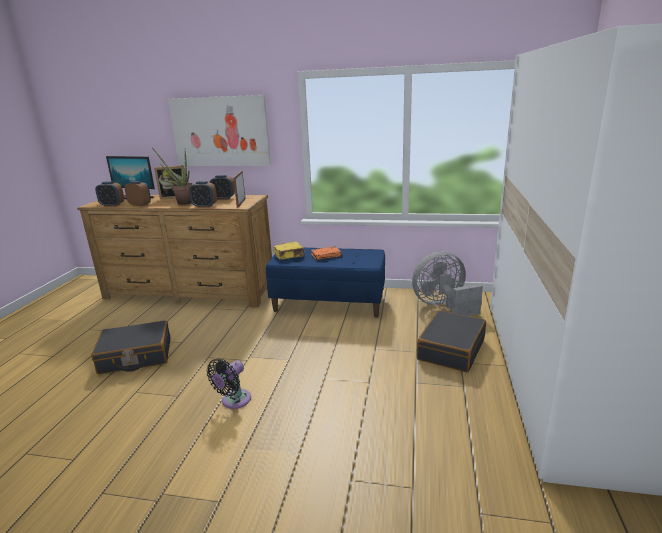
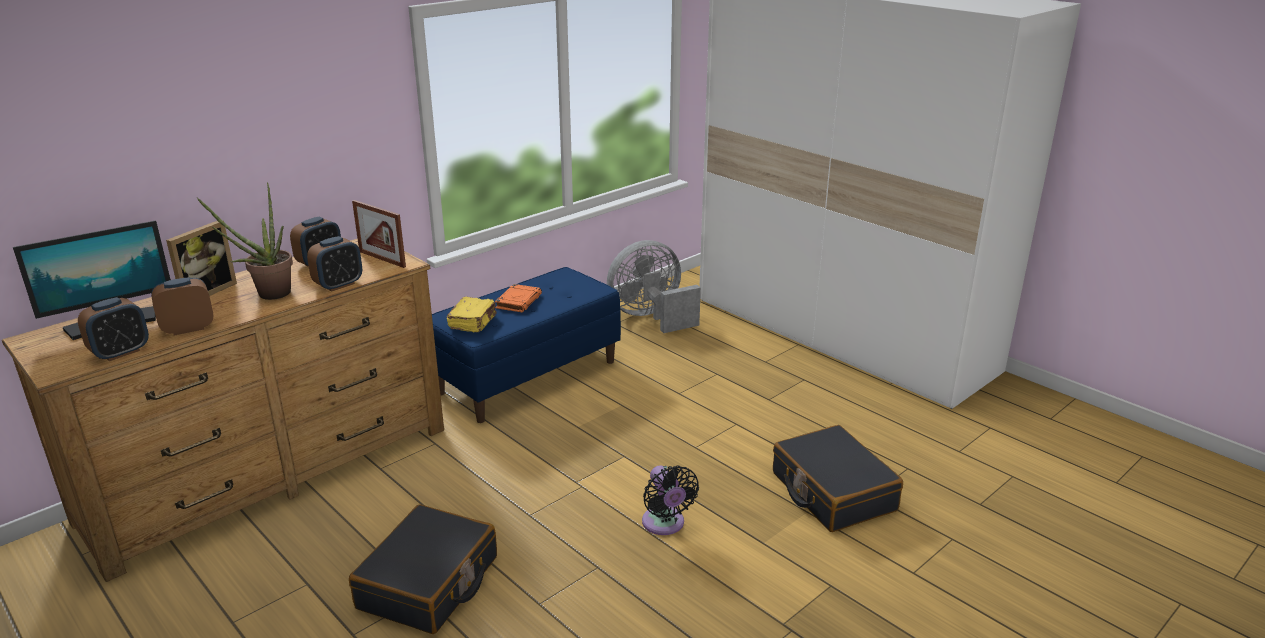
camera: 55 degrees left, 5 degrees up
picture [168,95,271,166] -> none
grey fan [412,251,483,316] -> grey fan turned 45 degrees clockwise [607,240,701,333]
black suitcase [417,310,486,372] -> black suitcase moved to [773,425,903,532]

